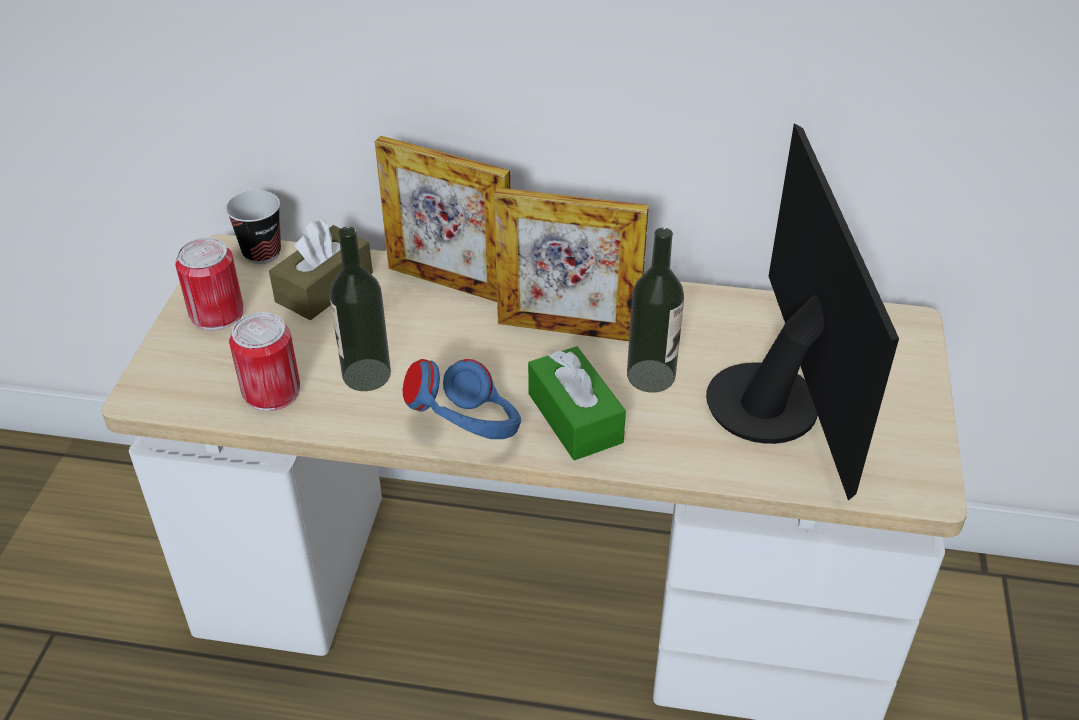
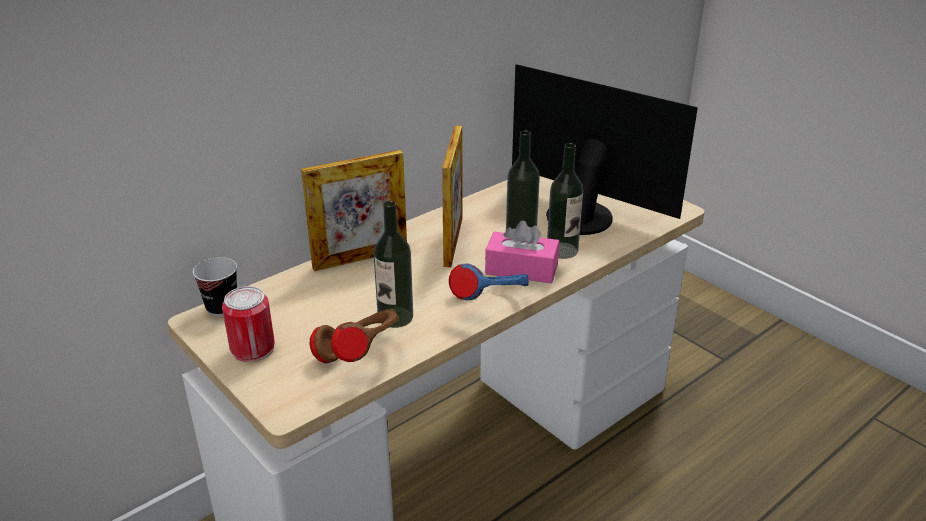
camera: 50 degrees left, 10 degrees down
can [229,312,300,411] -> brown headphones [309,309,399,363]
brown tissue box [269,220,373,320] -> none
picture frame [494,187,649,341] -> picture frame turned 45 degrees counterclockwise [442,125,462,267]
green tissue box [528,346,626,460] -> pink tissue box [485,220,560,283]
none -> bottle [547,143,583,259]

